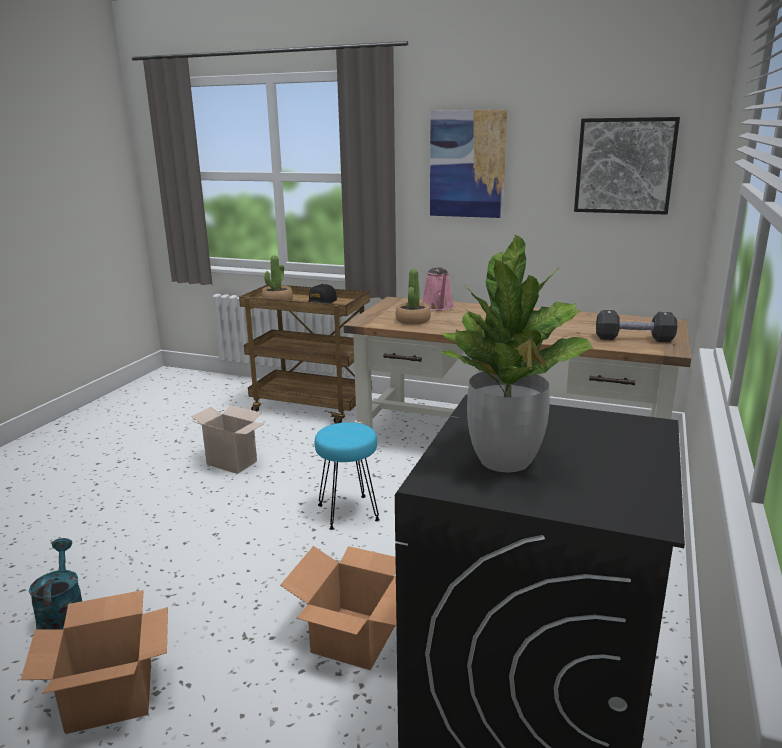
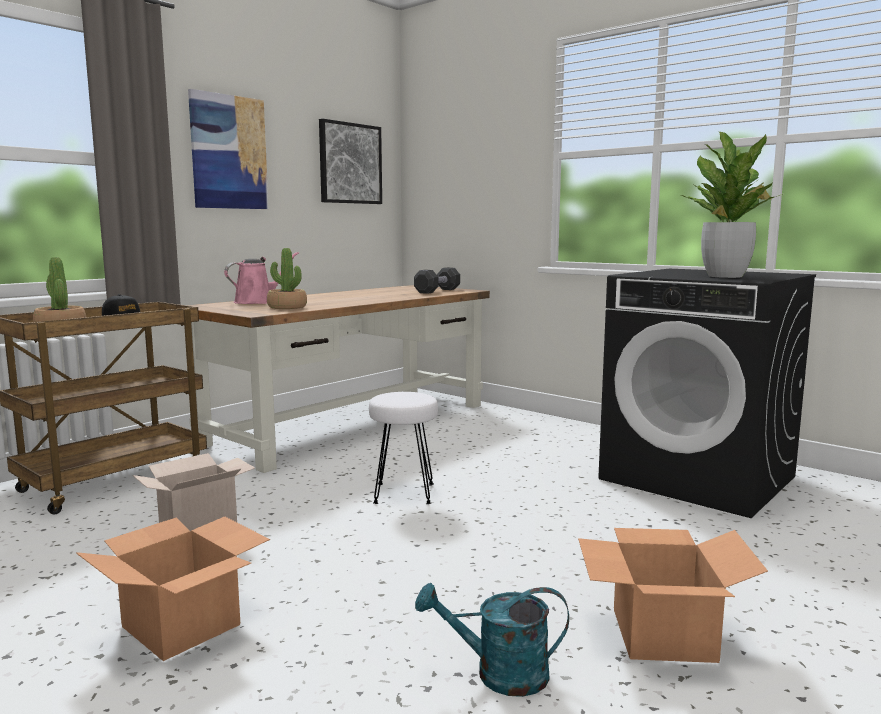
camera: 70 degrees left, 10 degrees down
cardboard box [280,546,396,670] -> cardboard box moved to [76,517,270,661]
turquoise stool [315,422,380,530] -> white stool [369,392,438,504]
pink watering can [422,267,455,310] -> pink watering can turned 60 degrees counterclockwise [224,252,299,304]

